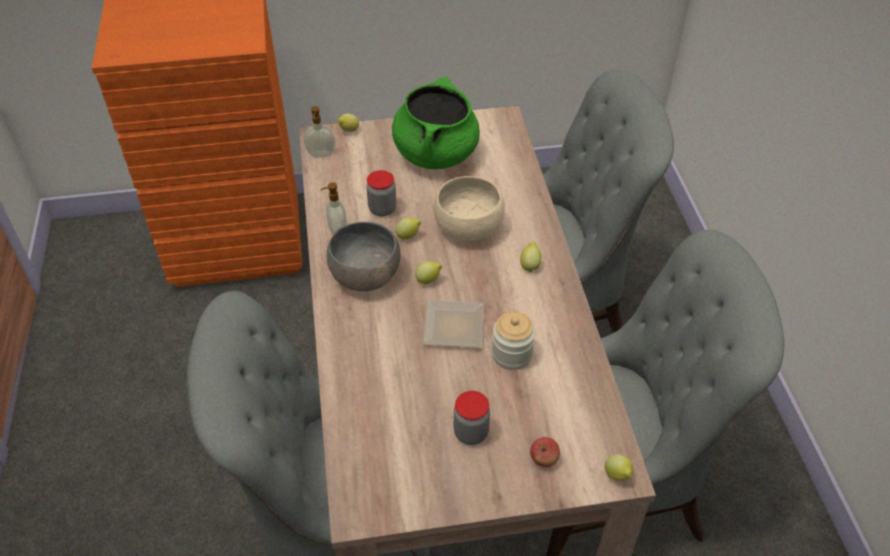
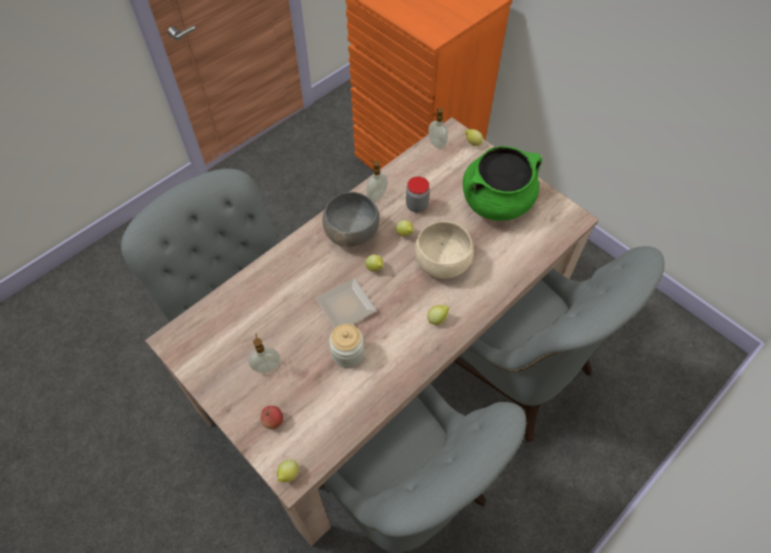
camera: 55 degrees right, 10 degrees up
jar [454,391,490,445] -> soap dispenser [248,333,280,373]

